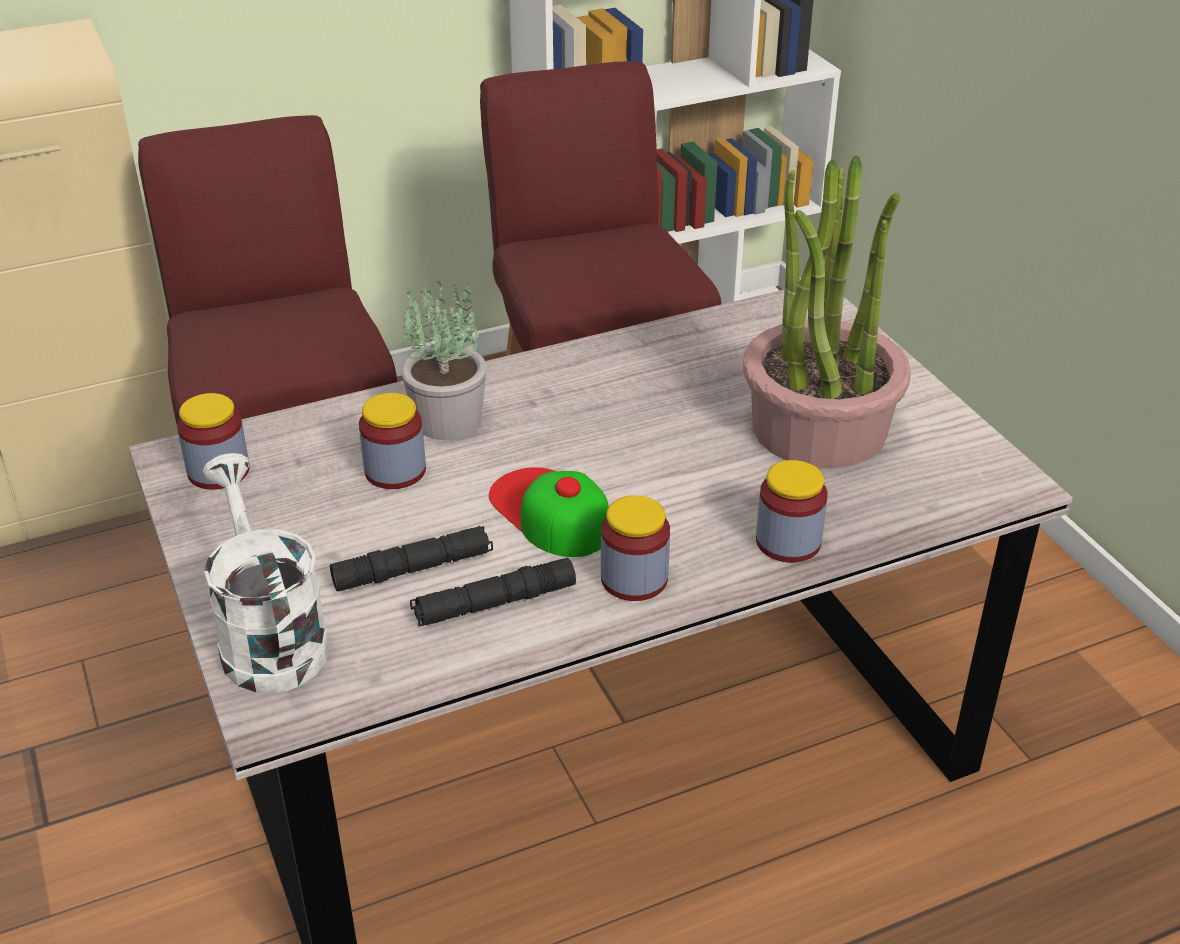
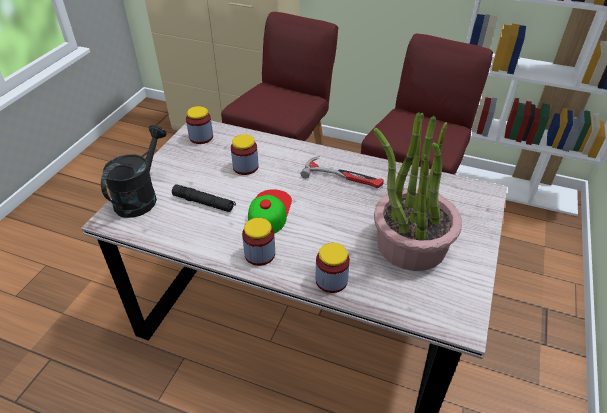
camera: 45 degrees right, 5 degrees up
white watering can [203,453,329,693] -> black watering can [101,125,166,218]
potted plant [401,280,486,440] -> none
black flashlight [410,558,576,626] -> none
none -> hammer [300,156,384,188]

